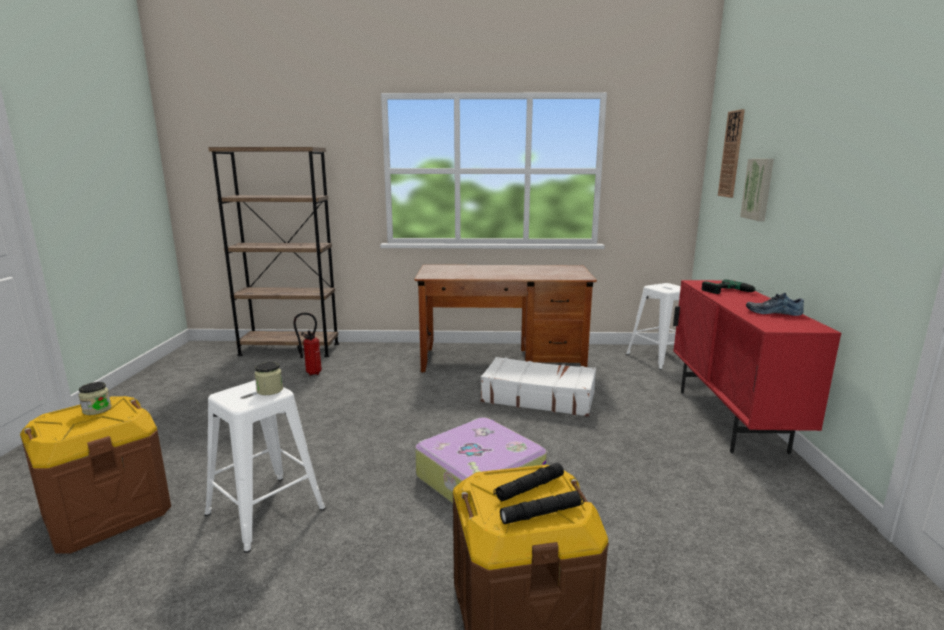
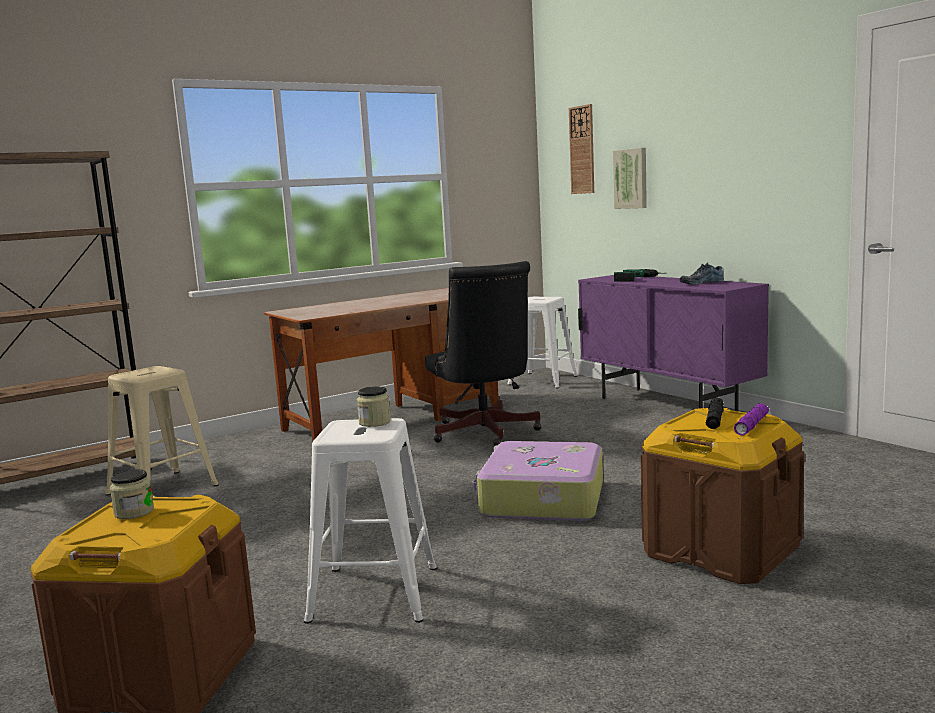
camera: 35 degrees left, 5 degrees down
fire extinguisher [294,312,322,376] -> beige stool [105,366,219,496]
white suitcase [481,357,596,417] -> black office chair [425,261,542,446]
black flashlight [500,490,584,524] -> purple flashlight [734,403,769,436]
red cabinet [673,280,841,454] -> purple cabinet [578,275,769,411]

